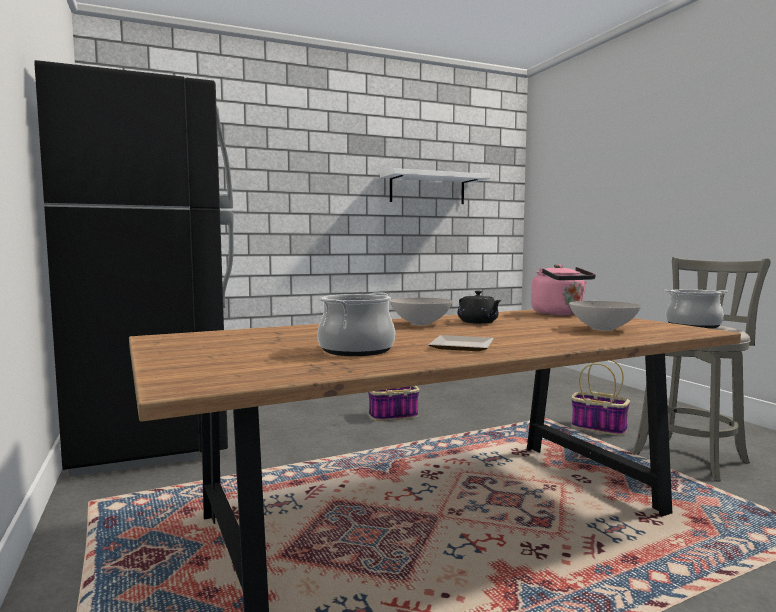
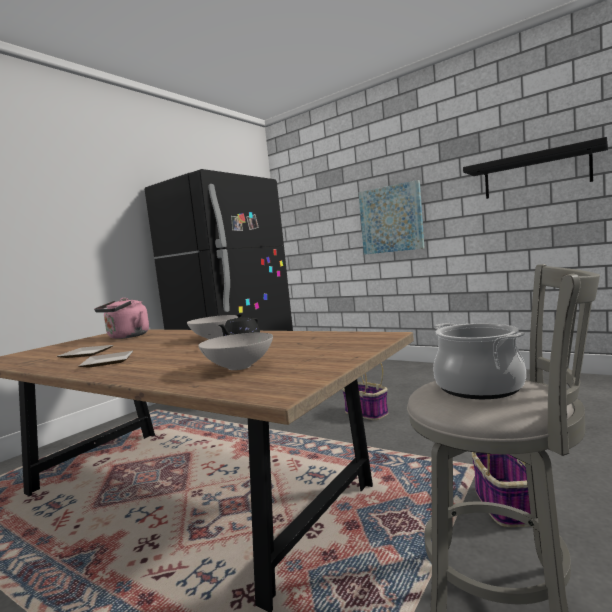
camera: 60 degrees right, 0 degrees up
cooking pot [317,292,395,356] -> plate [57,345,114,358]
white shelf [380,168,490,204] -> black shelf [463,137,608,199]
pink kettle [531,264,596,315] -> pink kettle moved to [94,298,149,339]
none -> picture [359,180,424,255]

